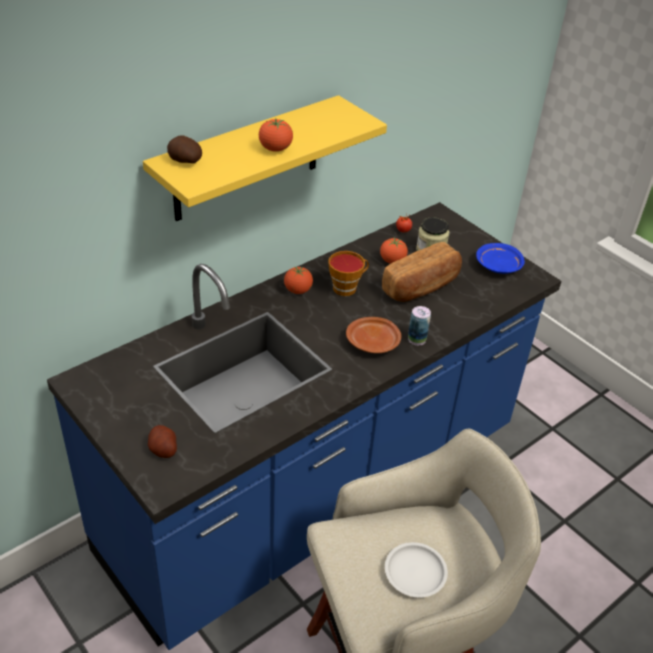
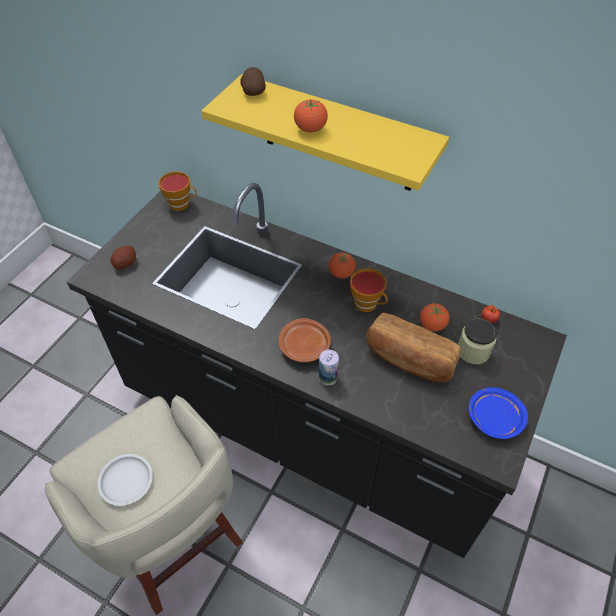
camera: 70 degrees right, 10 degrees up
blue counter [47,202,562,650] -> black counter [67,183,567,558]
none -> cup [158,171,197,211]

